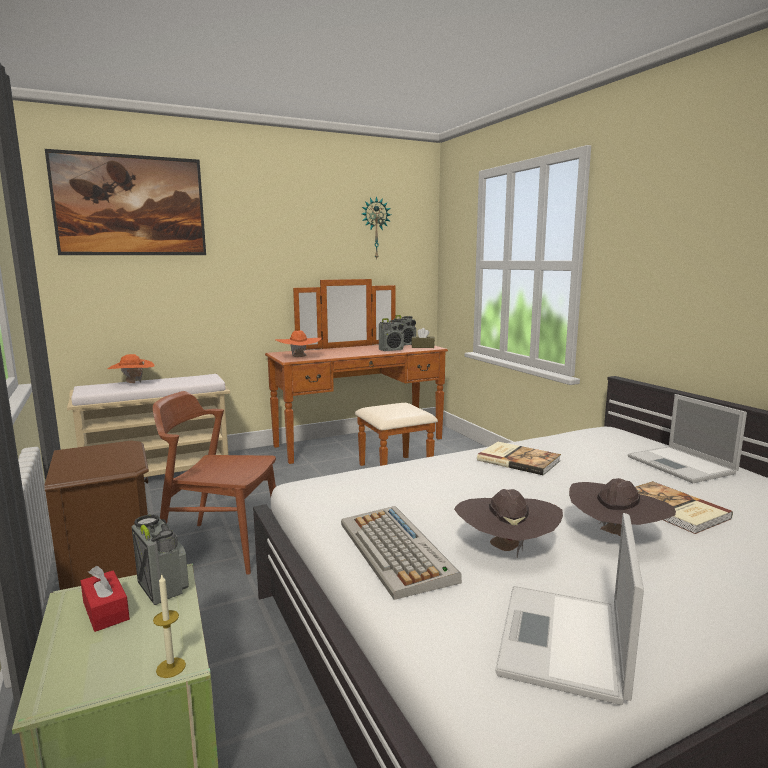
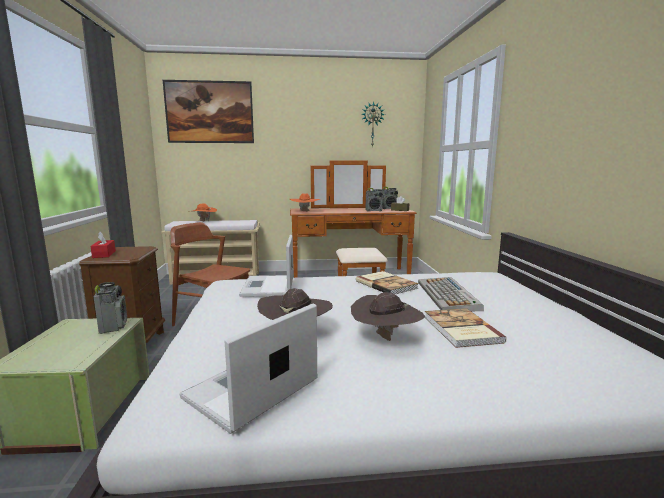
camera: 20 degrees right, 0 degrees up
red tissue box [81,566,130,632] -> red tissue box moved to [91,232,116,258]
candle [153,574,186,678] -> none
keyboard [341,506,462,600] -> keyboard moved to [418,277,484,311]
laptop [628,394,747,483] -> laptop moved to [239,235,293,297]

